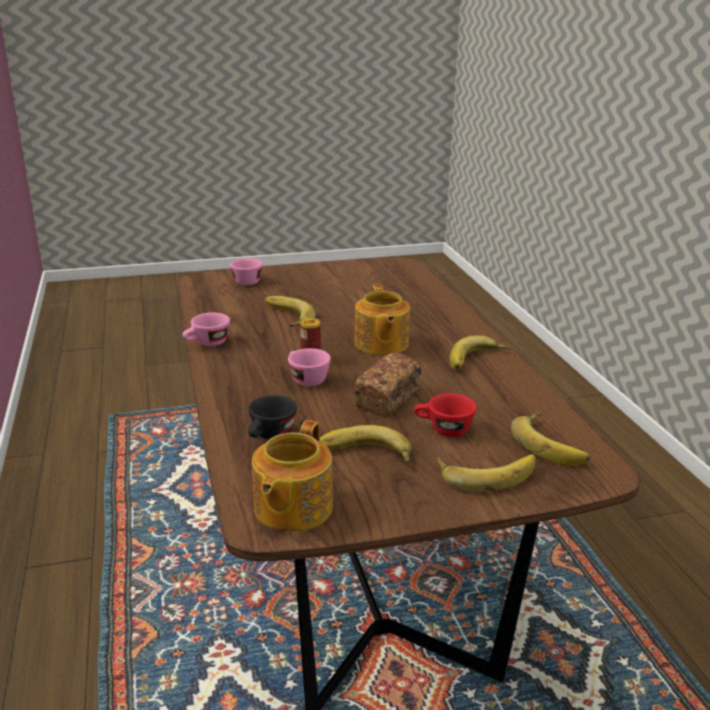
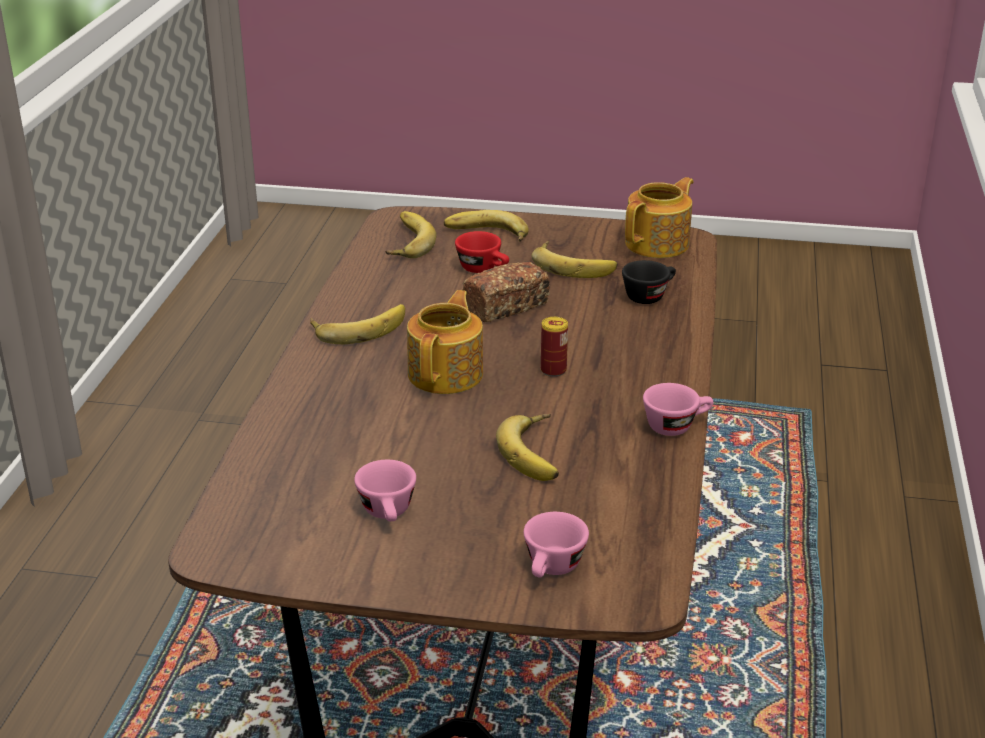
camera: 155 degrees left, 5 degrees up
pink cup [288,348,331,387] -> pink cup moved to [354,460,416,521]

